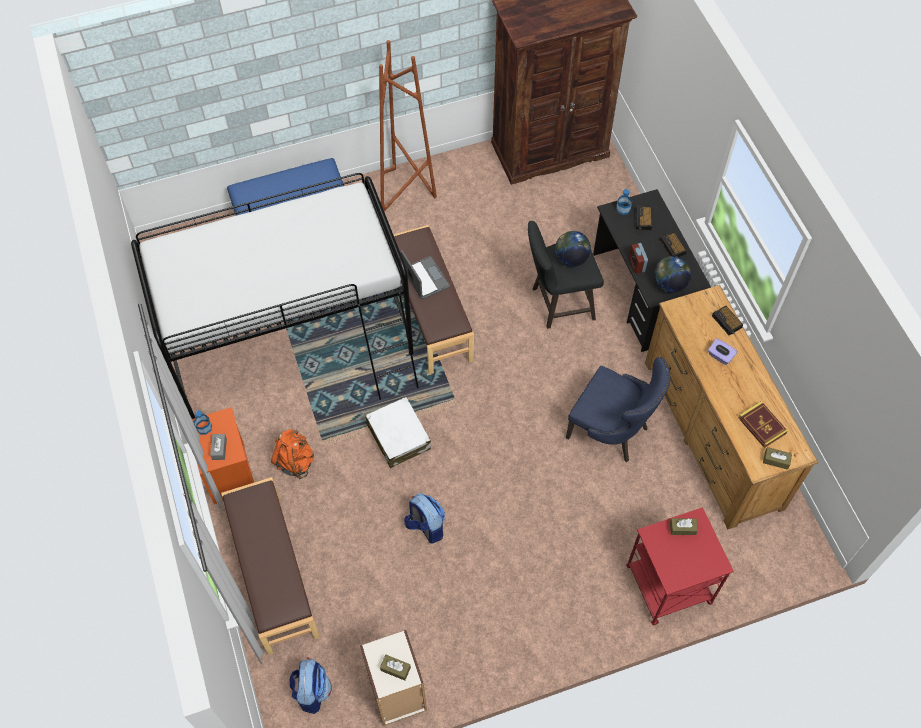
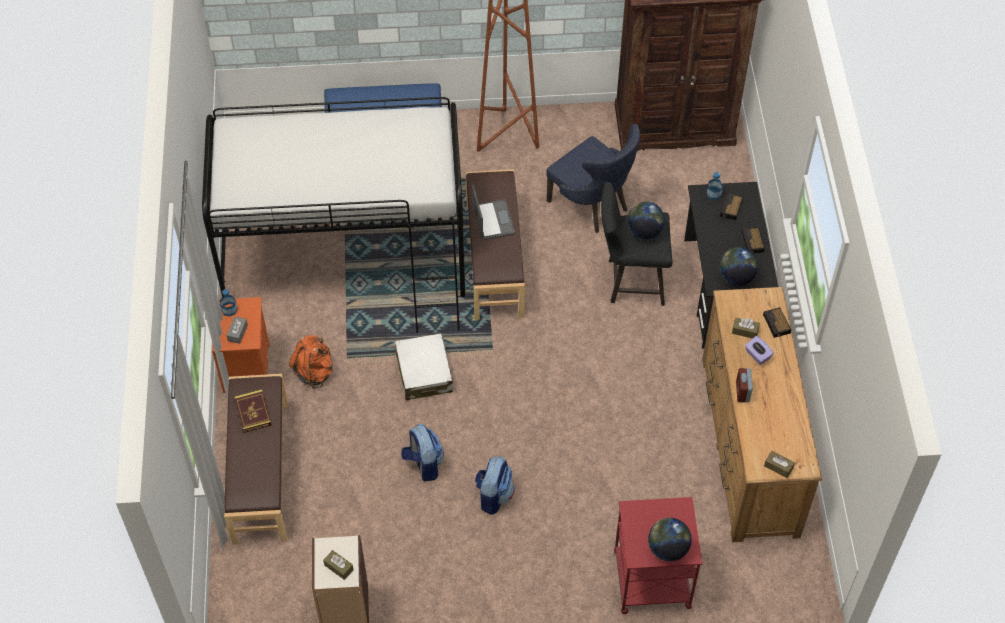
camera: 15 degrees right, 5 degrees down
backpack [290,658,332,714] -> backpack moved to [475,456,514,515]
blue chair [566,357,670,462] -> blue chair moved to [546,124,640,233]
alarm clock [629,243,648,274] -> alarm clock moved to [736,368,753,402]
brown tissue box [670,518,698,535] -> brown tissue box moved to [732,318,760,339]
book [738,401,788,448] -> book moved to [235,389,272,433]
none -> globe [648,518,692,561]

